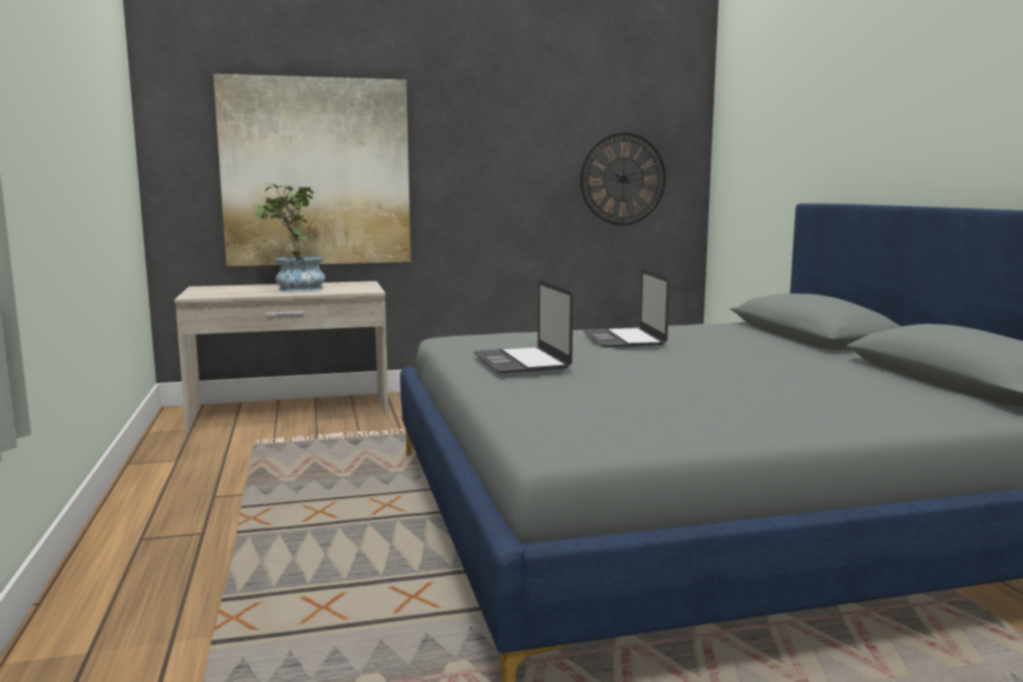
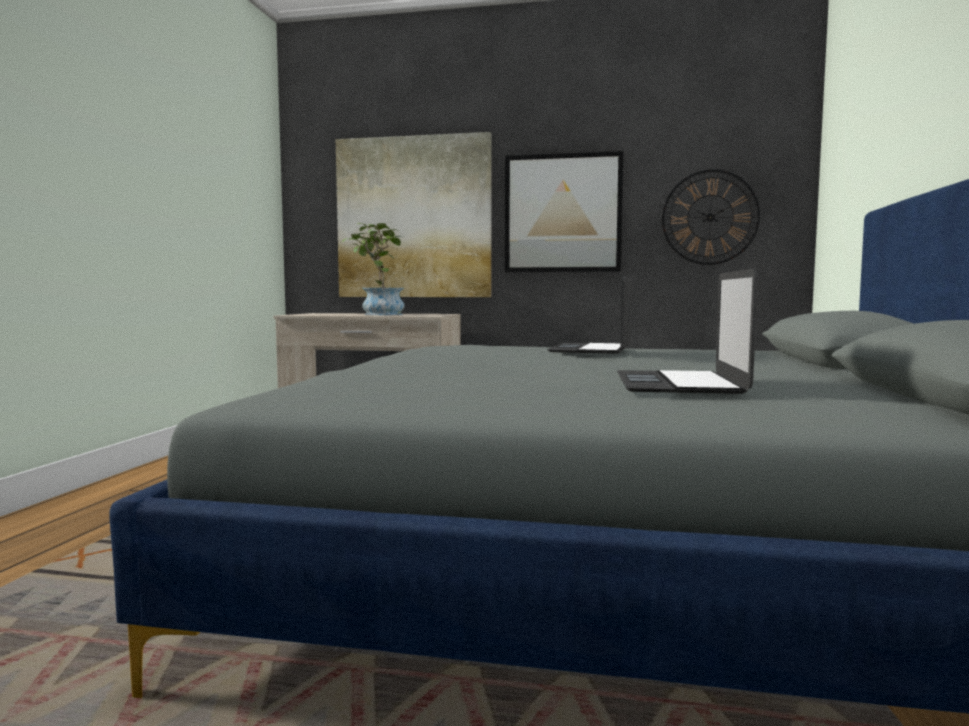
camera: 25 degrees right, 5 degrees down
laptop [473,280,573,373] -> laptop moved to [617,269,758,394]
none -> picture [505,151,623,272]

